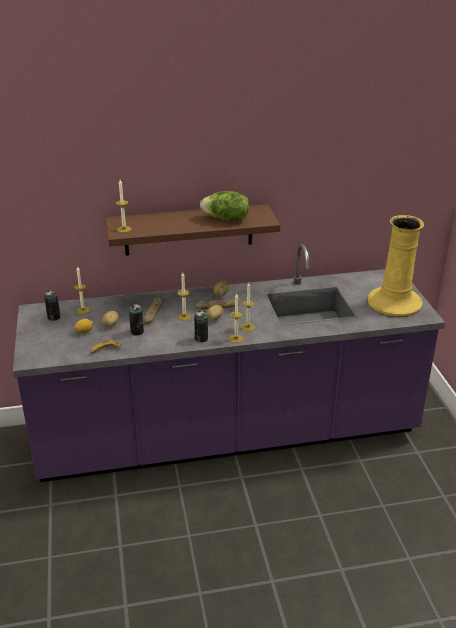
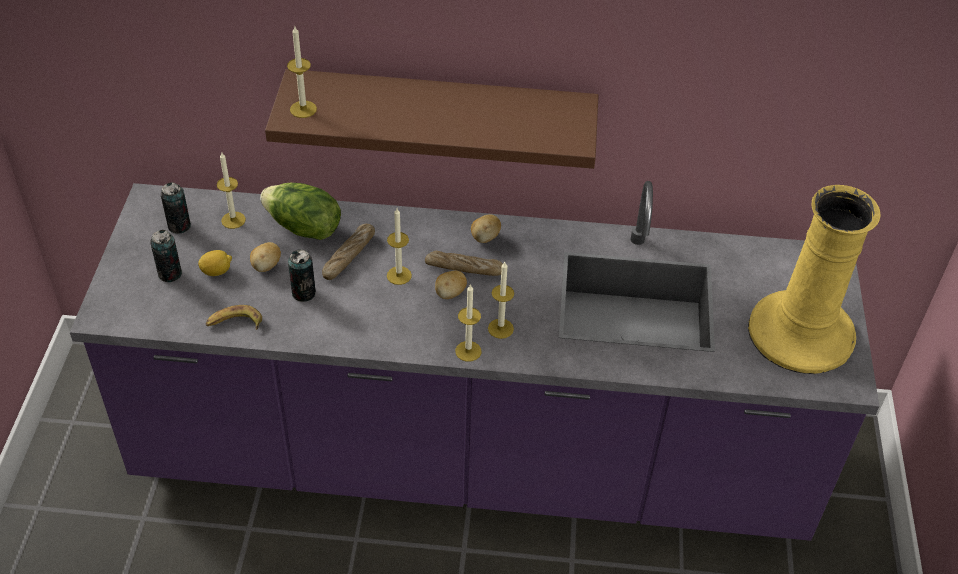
camera: 15 degrees right, 15 degrees up
can [194,311,208,342] -> can moved to [150,230,182,282]
lettuce [200,191,249,221] -> lettuce moved to [260,183,341,240]

